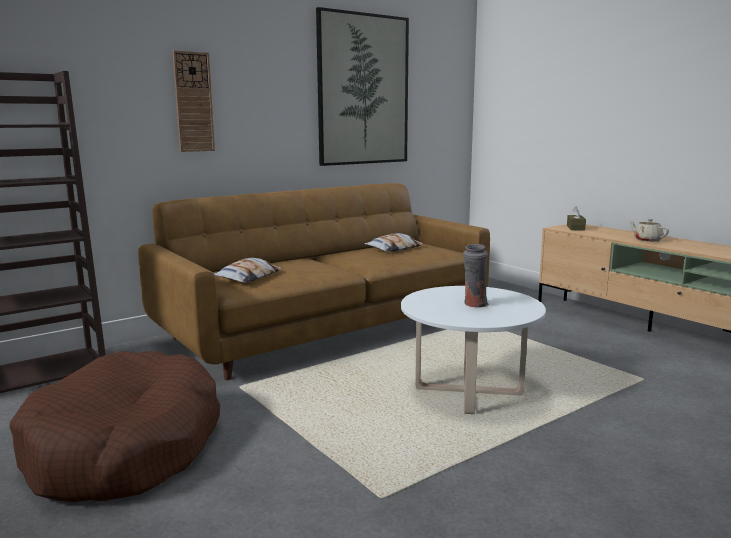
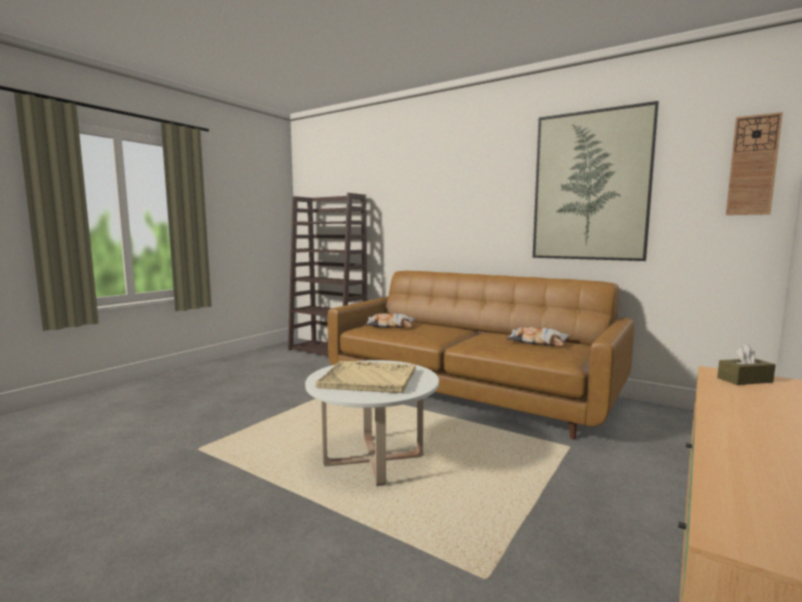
camera: 70 degrees right, 5 degrees down
brown dog bed [9,351,220,502] -> none
wall clock [173,50,215,152] -> wall clock moved to [726,112,783,215]
grey vase [463,244,489,308] -> beige tray [315,361,416,393]
beige teapot [629,219,669,242] -> none

